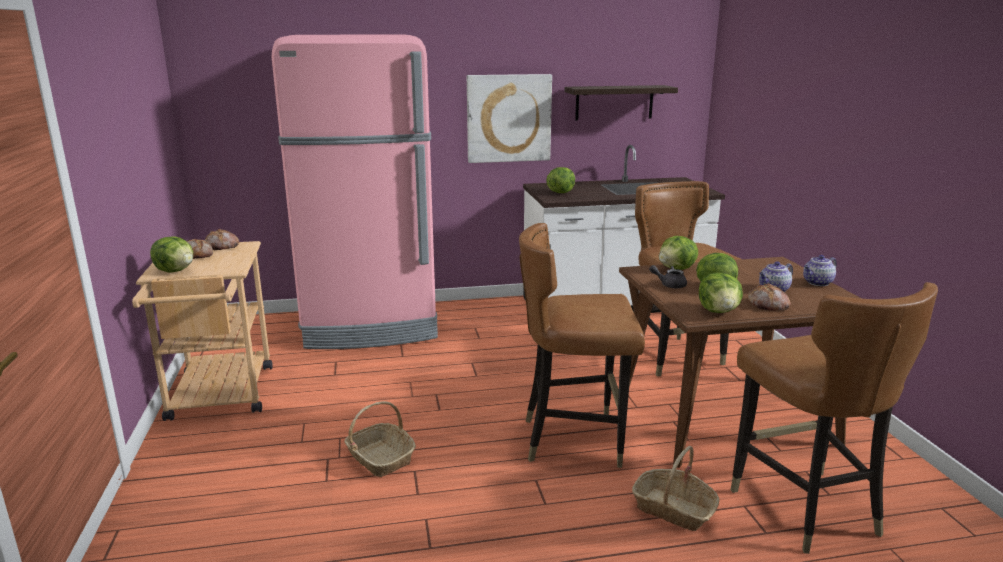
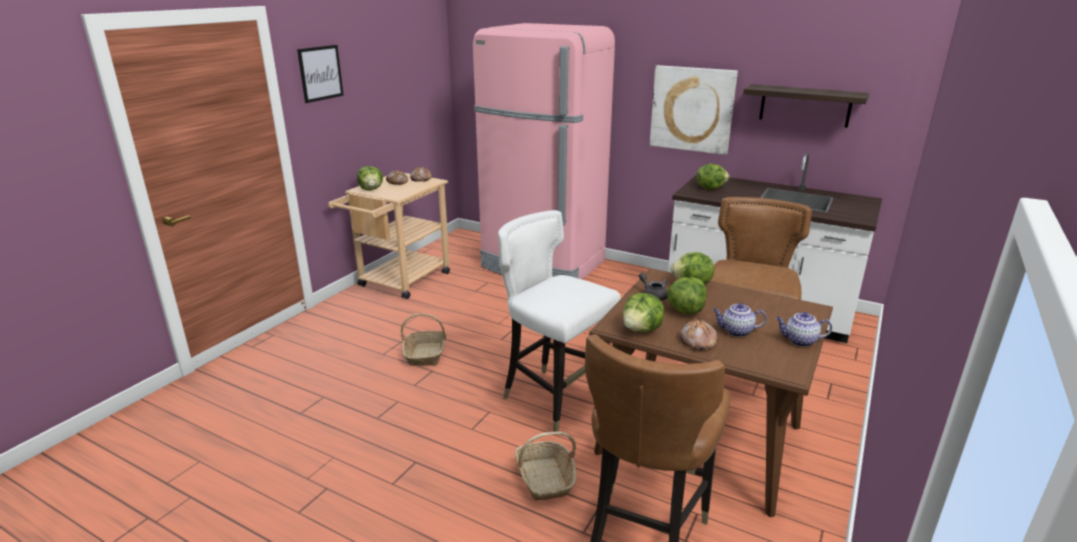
camera: 40 degrees right, 5 degrees up
brown chair [519,223,645,468] -> white chair [498,210,621,432]
none -> picture [297,45,344,103]

